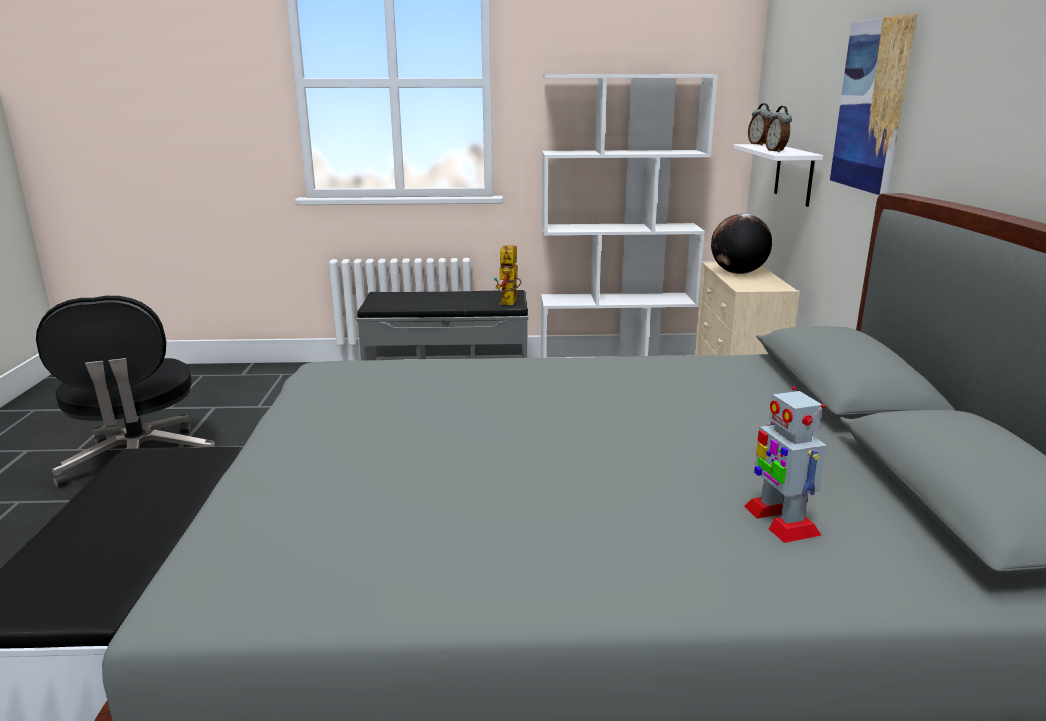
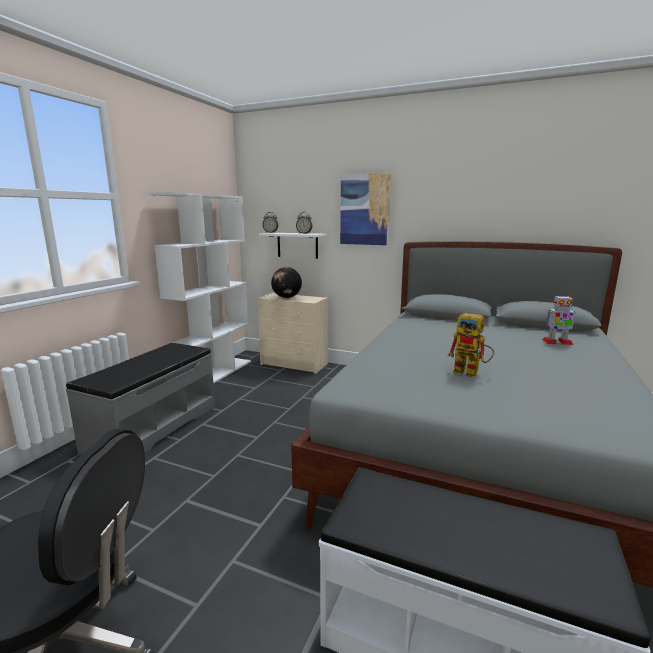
camera: 65 degrees left, 5 degrees down
toy robot [494,245,522,305] -> toy robot moved to [448,313,494,377]

